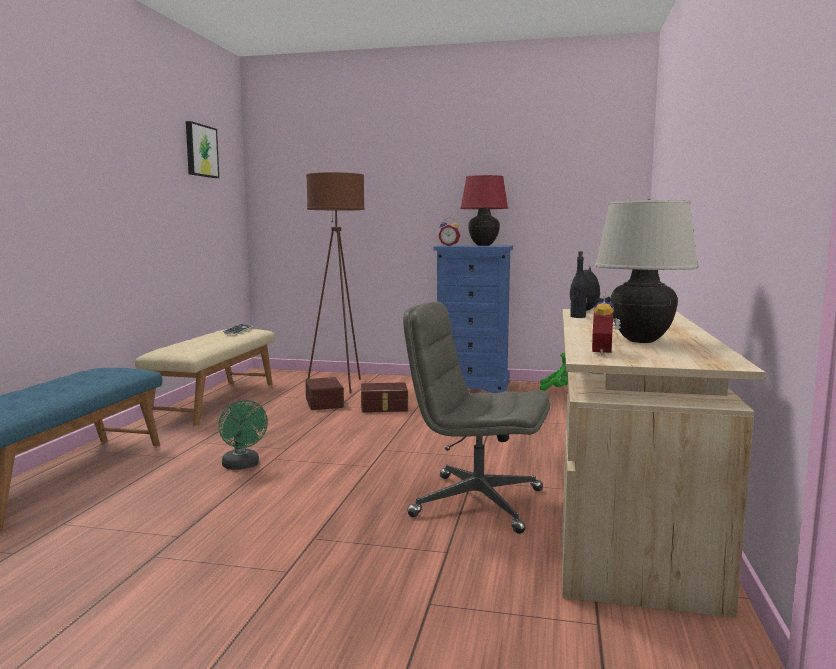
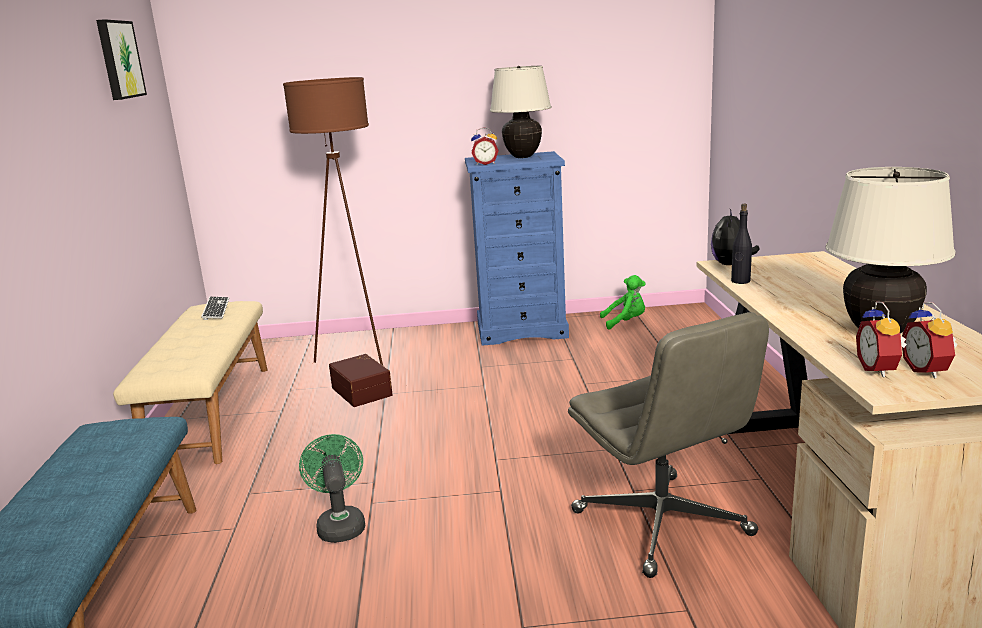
camera: 15 degrees left, 10 degrees up
green fan [218,400,268,470] -> green fan turned 150 degrees counterclockwise [299,434,365,543]
brown storage box [361,382,408,413] -> none
grey office chair [403,302,550,534] -> grey office chair turned 120 degrees counterclockwise [568,312,769,578]
red table lamp [460,175,508,246] -> beige table lamp [490,66,551,158]
none -> alarm clock [902,302,958,379]

